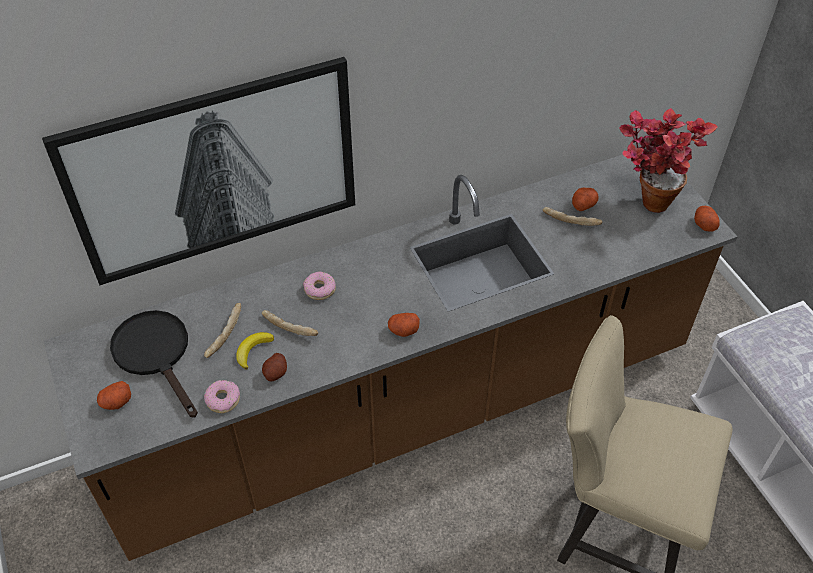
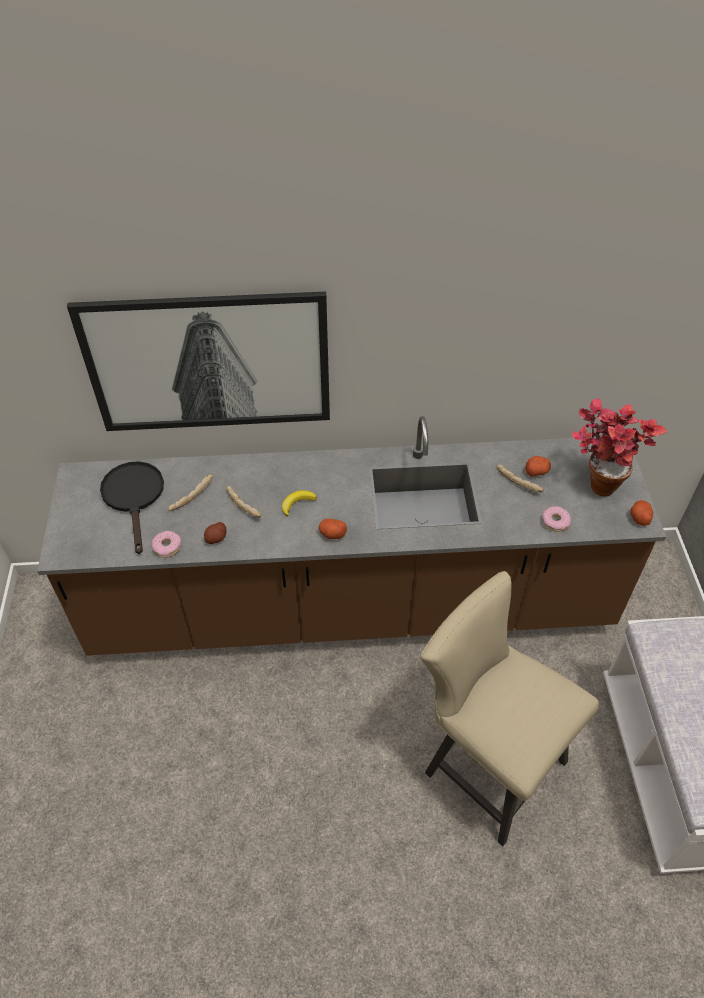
camera: 20 degrees right, 0 degrees up
potato [97,381,131,410] -> none
banana [236,332,274,370] -> banana moved to [282,490,317,517]
donut [303,272,336,300] -> donut moved to [542,506,571,532]

